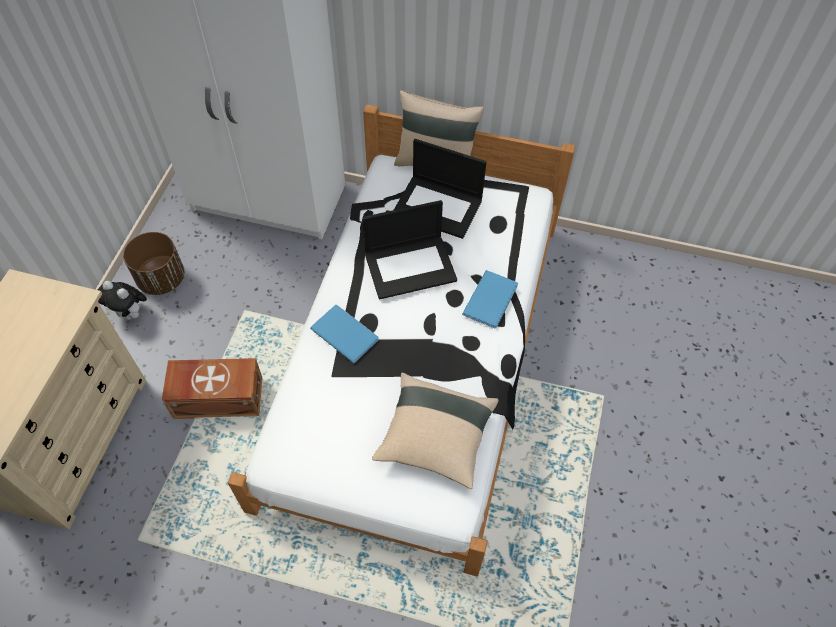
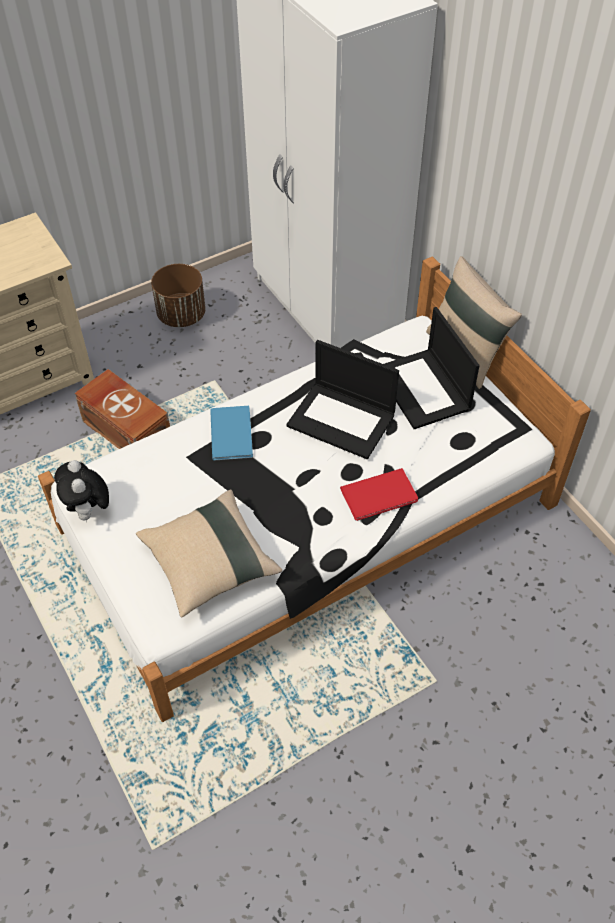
camera: 45 degrees right, 5 degrees down
plush toy [98,281,147,320] -> plush toy moved to [54,460,109,523]
blue book [462,270,518,328] -> red book [340,468,418,521]

